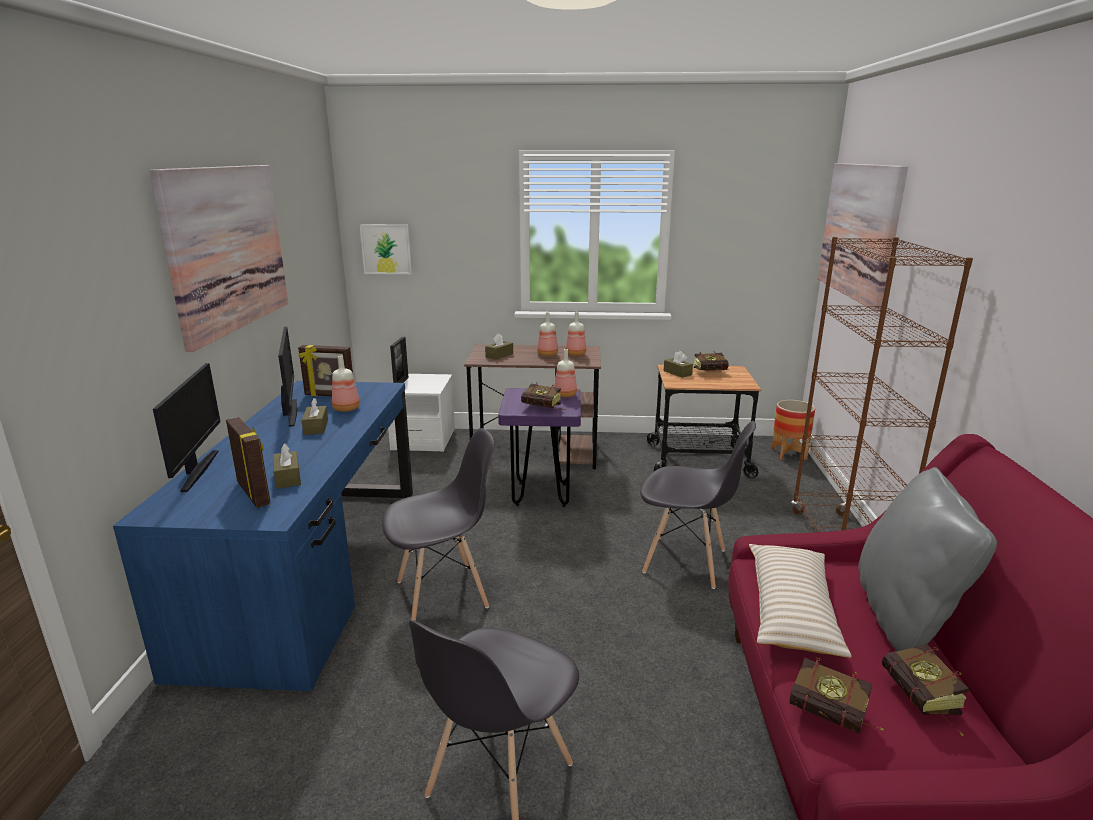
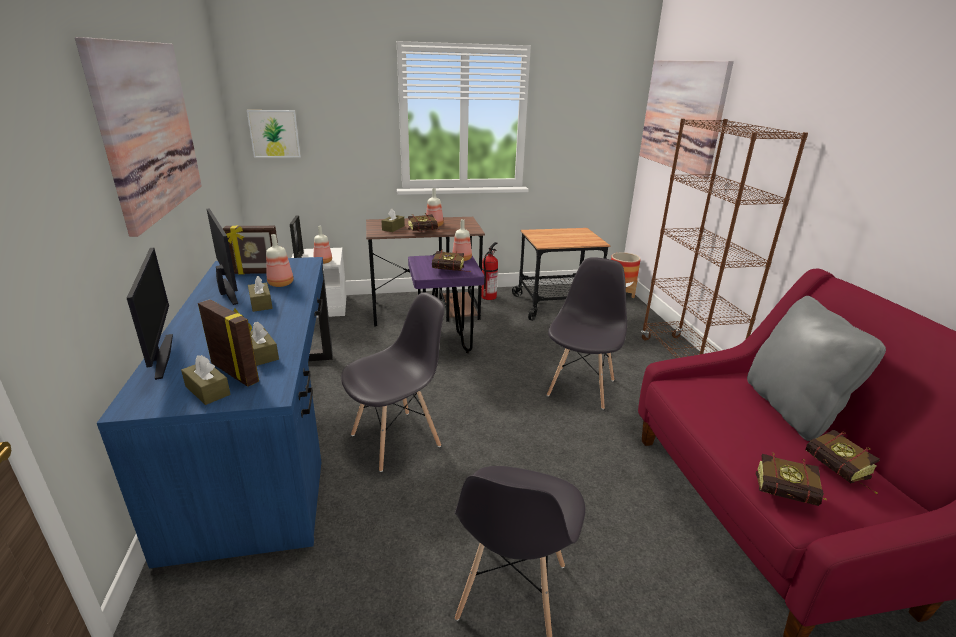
camera: 15 degrees left, 5 degrees up
bottle [565,312,586,356] -> bottle moved to [313,226,332,264]
grey chair [640,421,756,589] -> grey chair turned 75 degrees counterclockwise [547,257,627,410]
brown tissue box [664,351,693,378] -> brown tissue box moved to [181,355,230,405]
book [694,351,729,371] -> book moved to [408,213,440,231]
beige pillow [749,544,852,658] -> none
none -> fire extinguisher [481,242,498,300]

